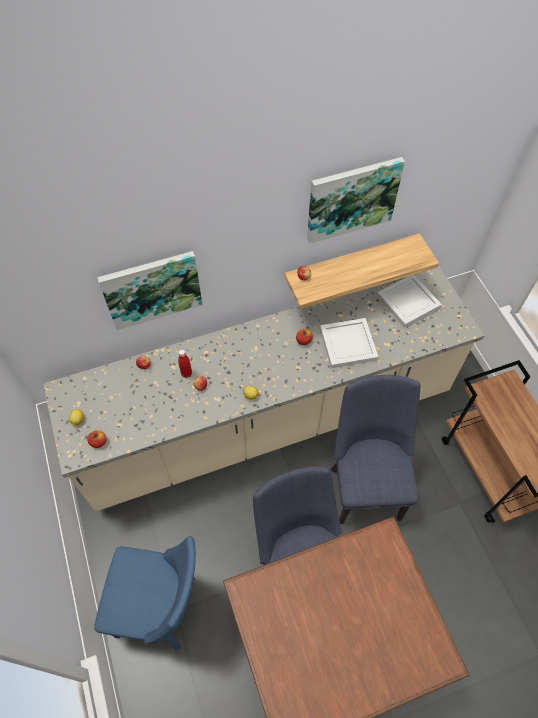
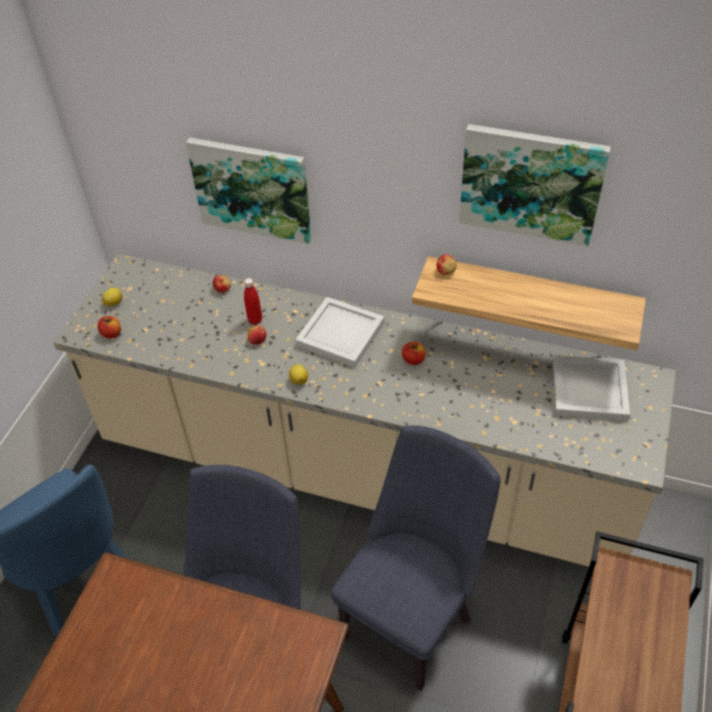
camera: 40 degrees right, 10 degrees down
white tray [320,318,378,368] -> white tray moved to [296,297,384,367]

